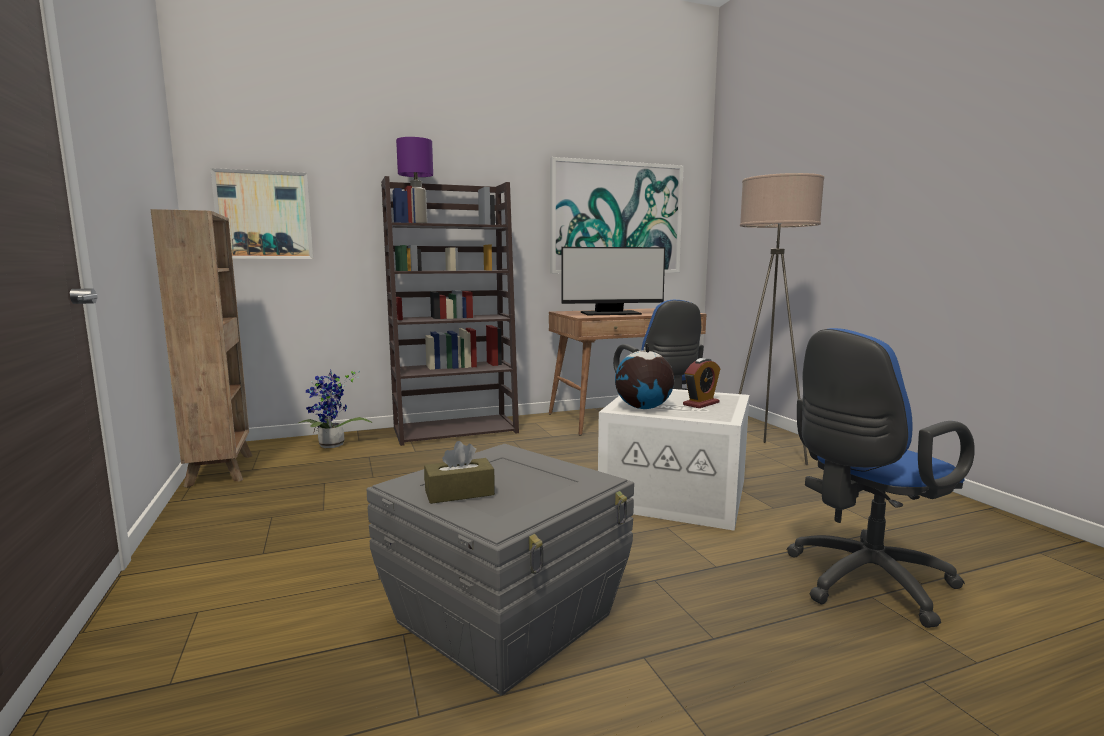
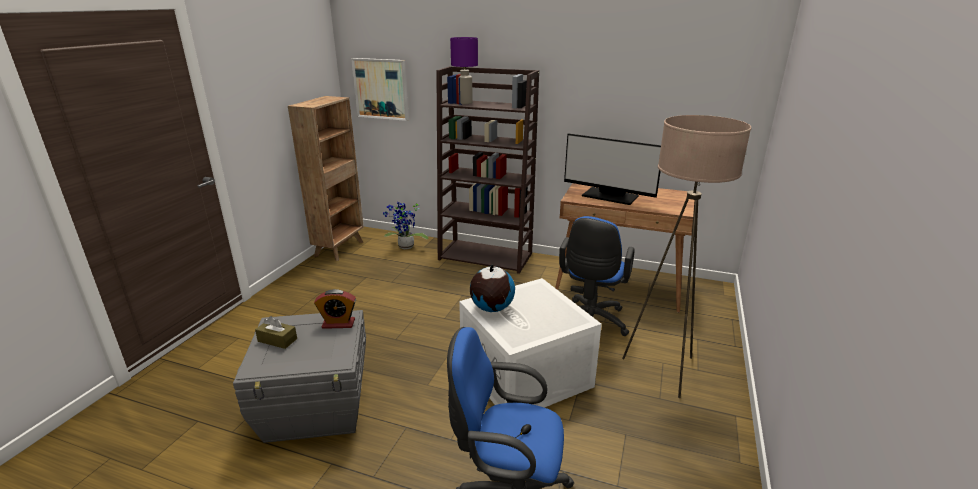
camera: 40 degrees right, 15 degrees up
picture [550,157,684,274] -> none
alarm clock [683,358,720,408] -> alarm clock moved to [314,289,356,329]

